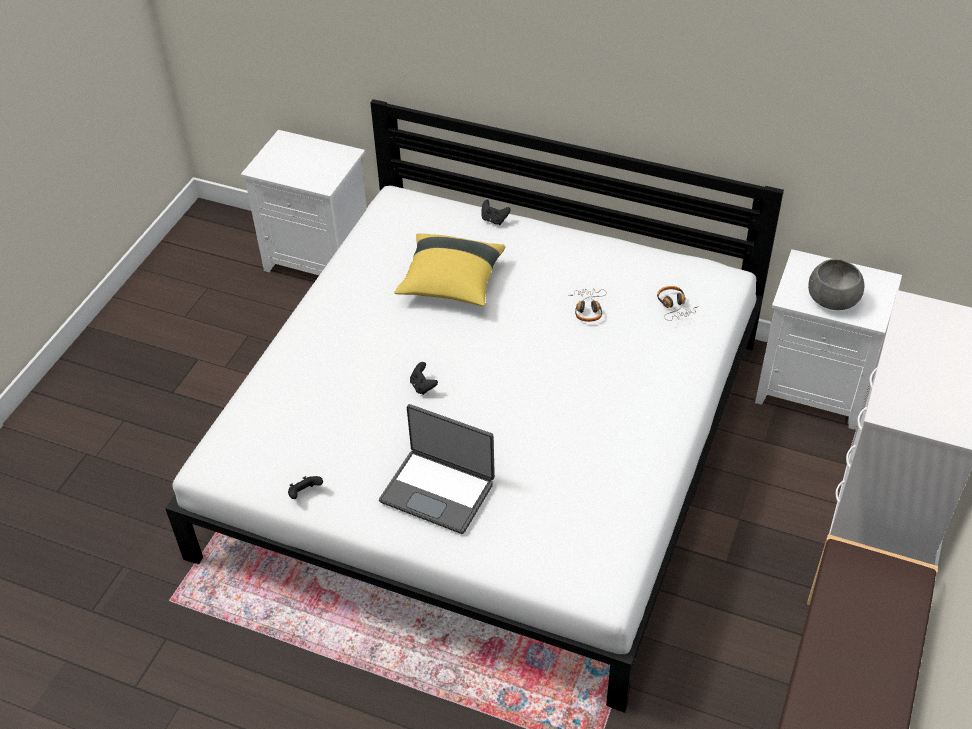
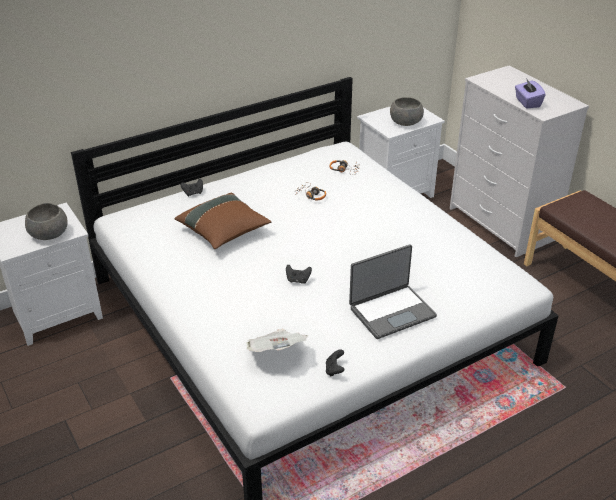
camera: 55 degrees left, 10 degrees down
yellow pillow [394,234,505,307] -> brown pillow [174,193,271,249]
none -> grey bowl [25,203,68,240]
none -> newspaper [246,329,308,352]
none -> purple tissue box [515,78,546,108]

